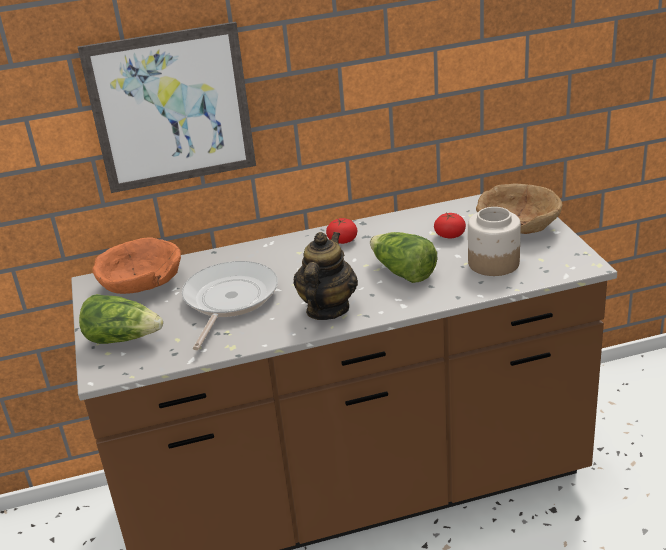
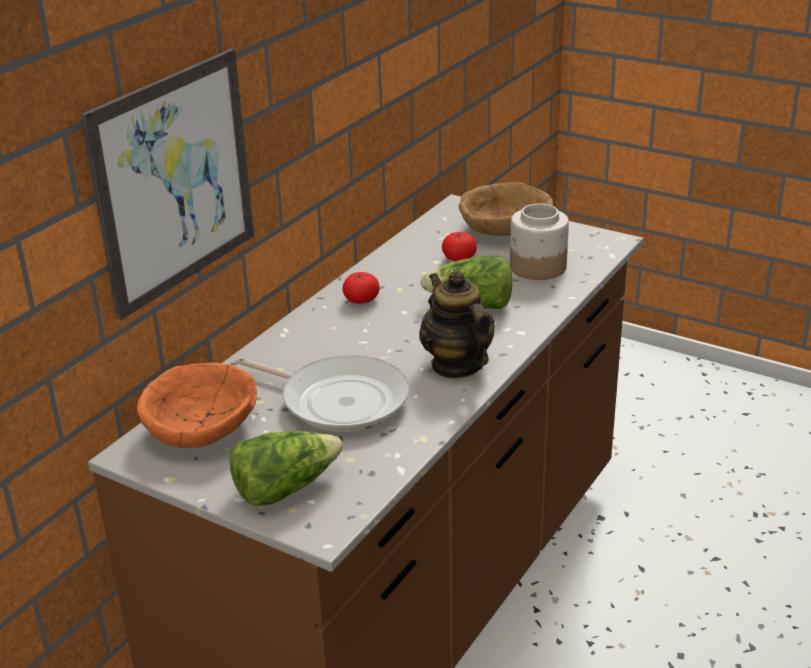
camera: 45 degrees left, 0 degrees up
frying pan [182,261,278,350] -> frying pan turned 150 degrees clockwise [236,355,410,432]

